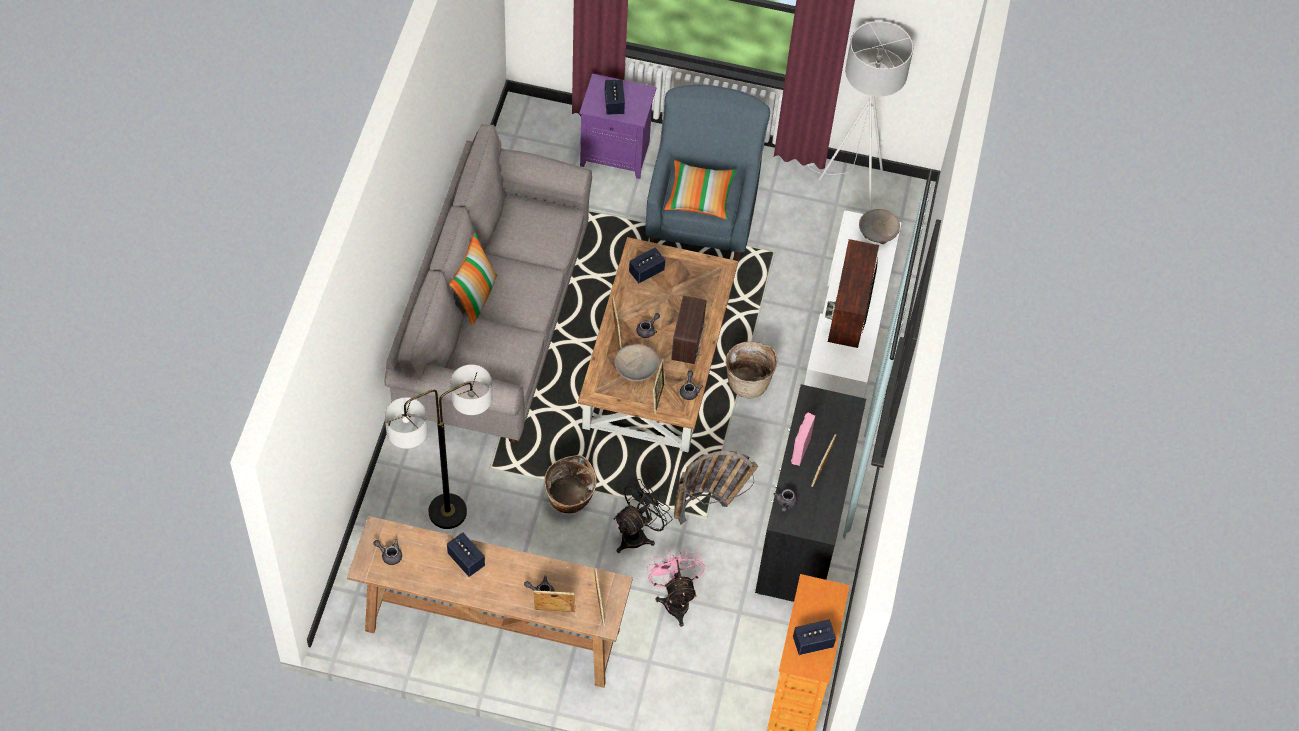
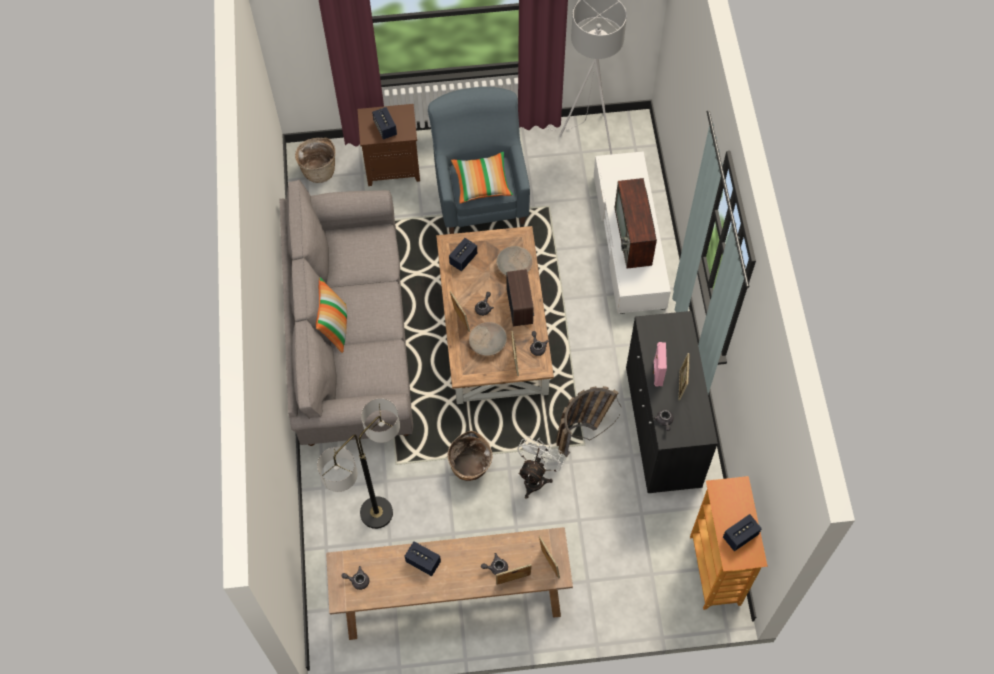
camera: 15 degrees left, 5 degrees up
purple nightstand [579,74,657,179] -> brown nightstand [357,104,420,186]
black fan [613,479,672,553] -> white fan [517,436,565,499]
pink fan [647,548,705,627] -> none
basket [726,342,777,398] -> basket moved to [295,138,335,183]
beige bowl [859,209,900,244] -> beige bowl moved to [497,246,533,276]

